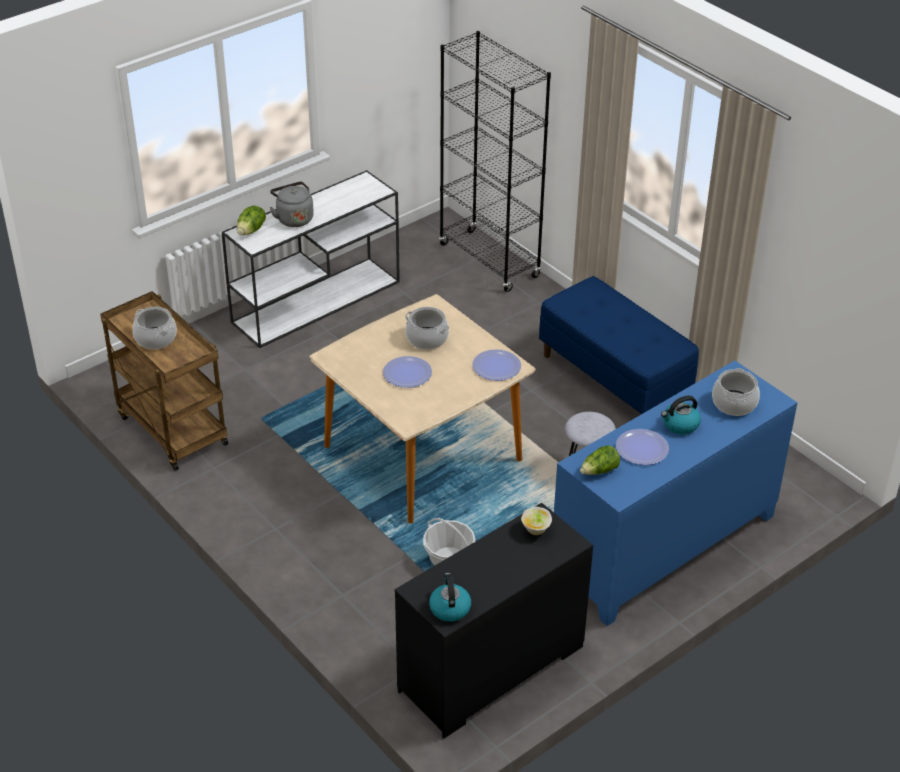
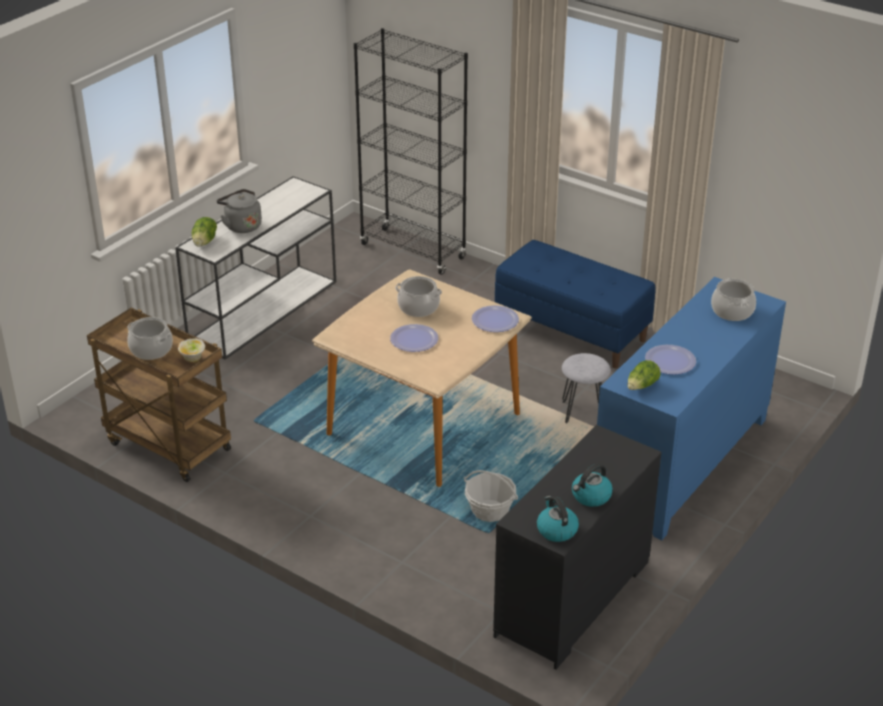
camera: 15 degrees left, 5 degrees down
bowl [521,506,552,535] -> bowl moved to [178,339,205,363]
kettle [661,395,701,434] -> kettle moved to [572,463,613,507]

